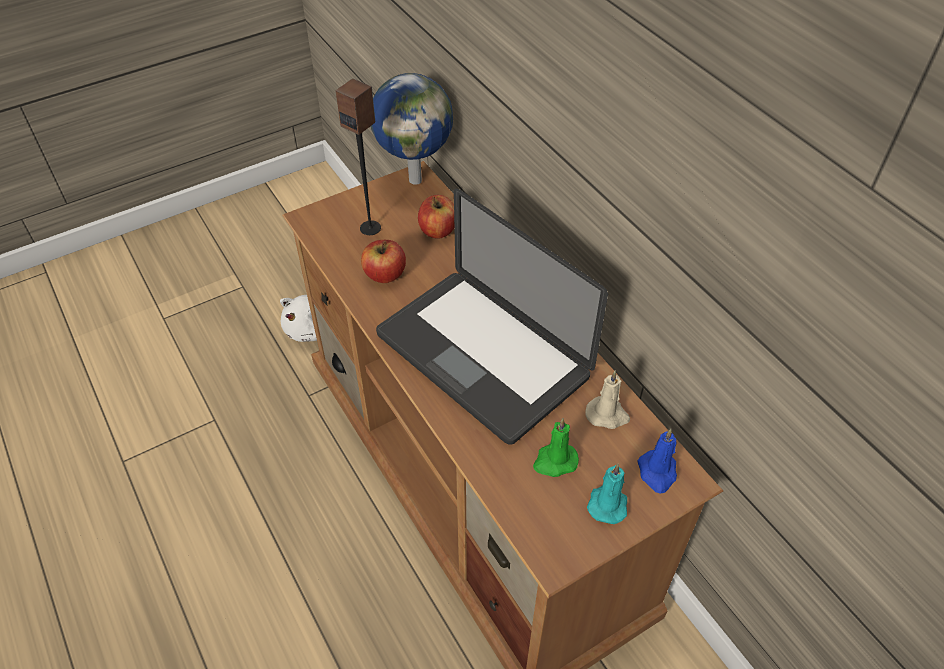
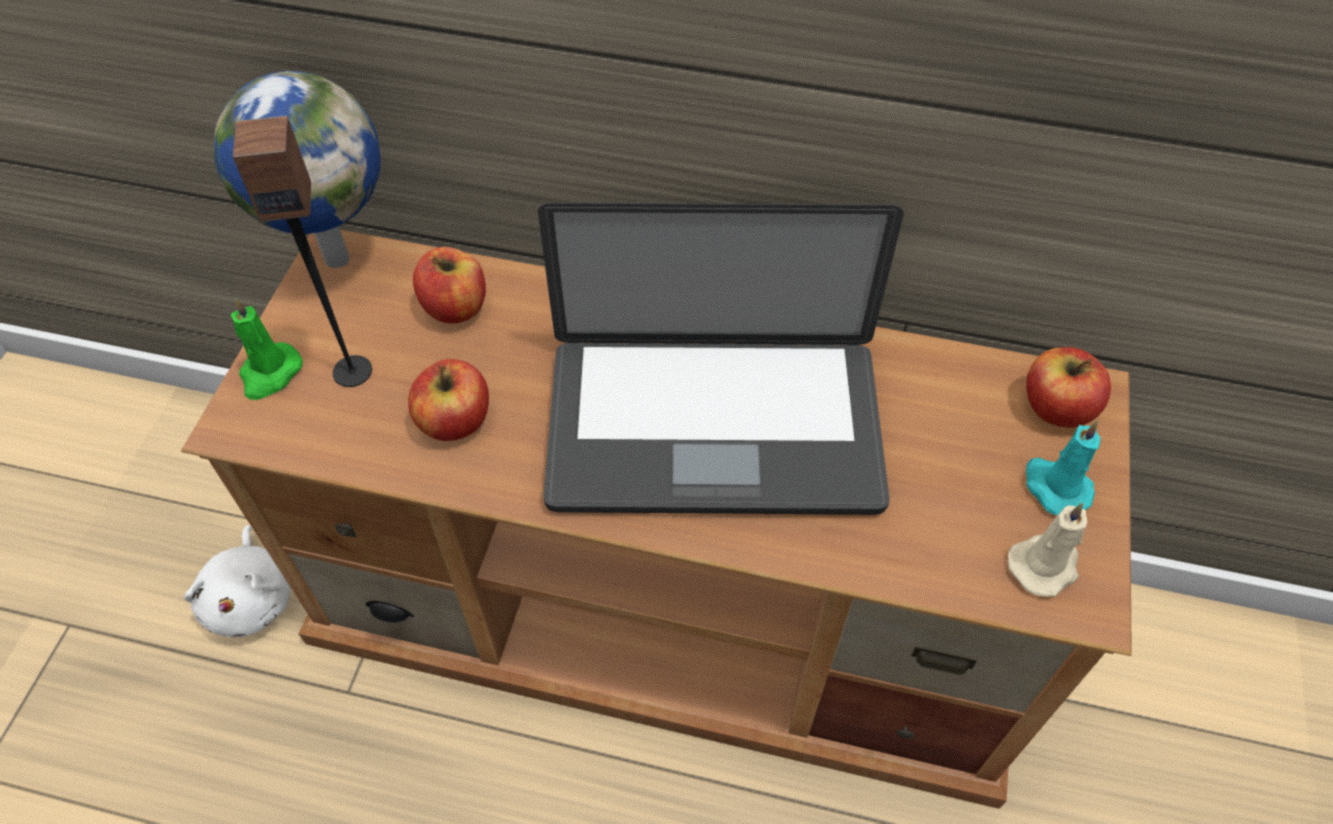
camera: 45 degrees left, 5 degrees up
green candle [533,418,579,477] -> green candle moved to [231,298,303,400]
beige candle [585,370,630,429] -> beige candle moved to [1008,503,1087,597]
blue candle [637,428,677,494] -> apple [1026,347,1111,427]

